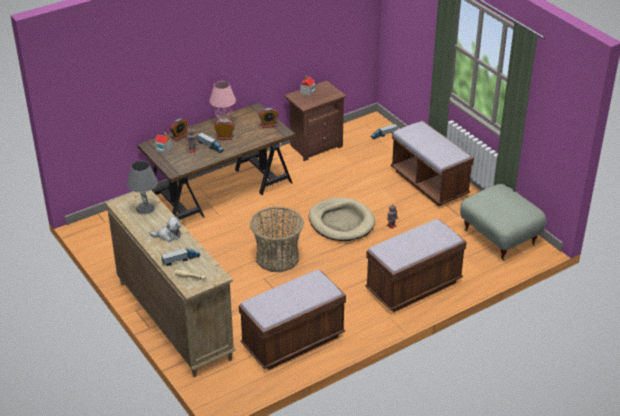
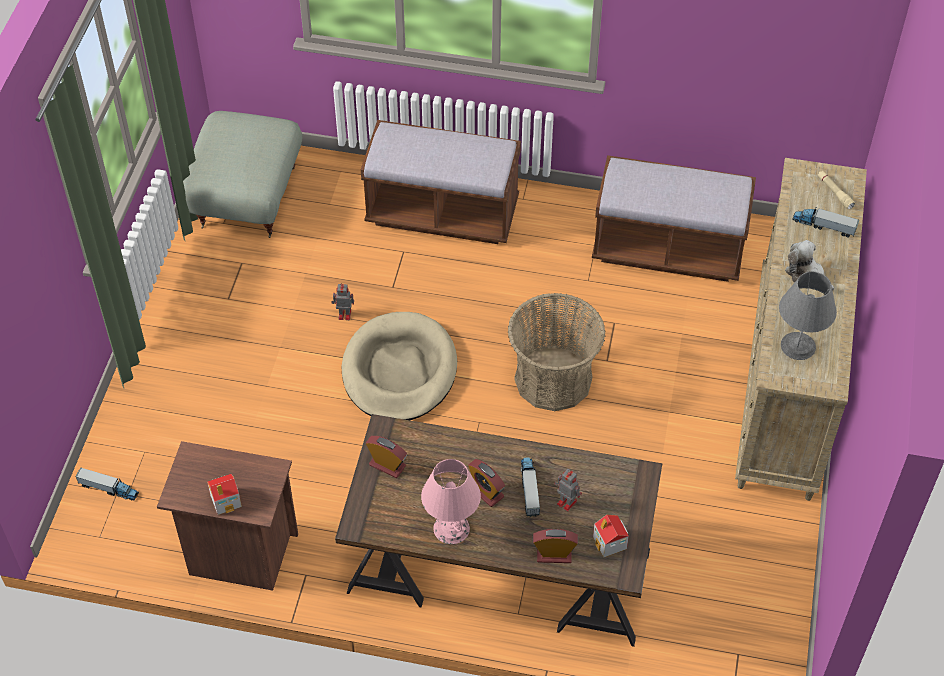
camera: 135 degrees left, 15 degrees up
brown bench [391,120,474,206] -> none

